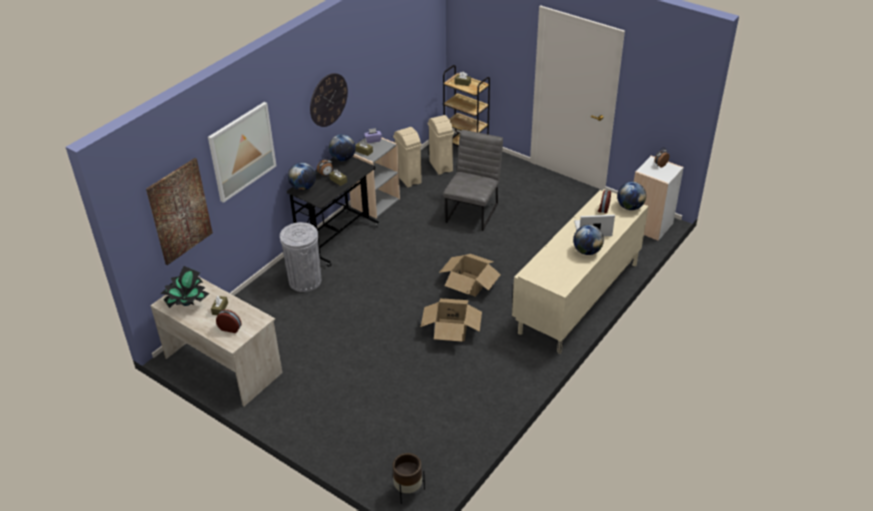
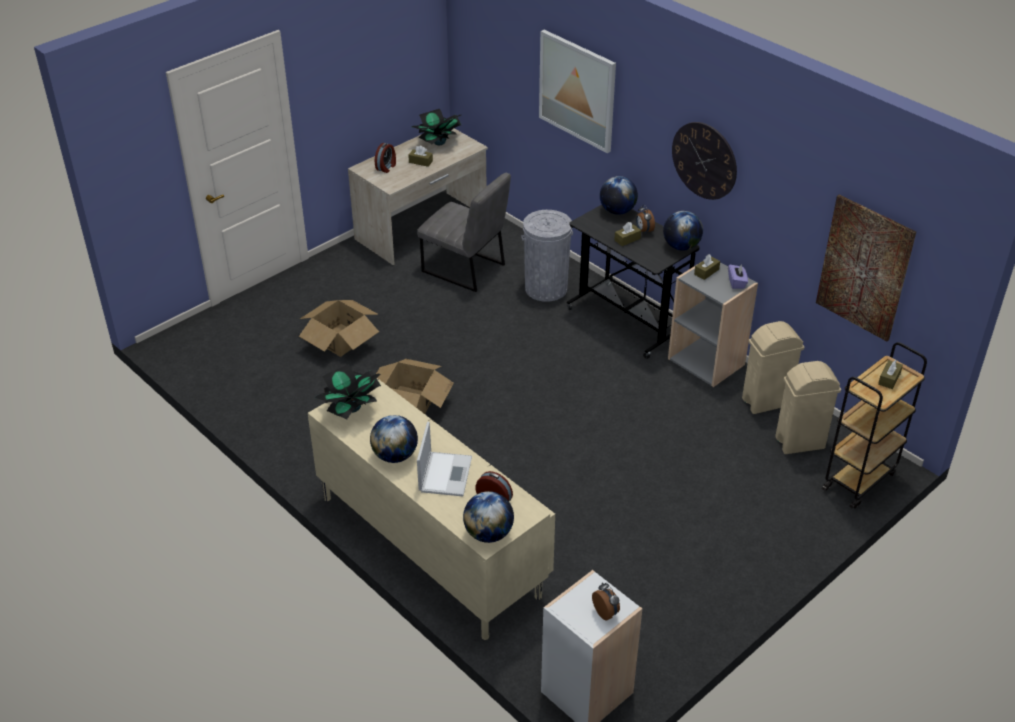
camera: 100 degrees right, 0 degrees up
picture [146,158,213,265] -> picture moved to [816,195,916,341]
brown planter [393,453,425,504] -> none
cardboard box [439,254,501,297] -> cardboard box moved to [299,300,379,357]
grey chair [443,130,503,231] -> grey chair moved to [417,173,511,292]
none -> potted plant [315,364,381,419]

